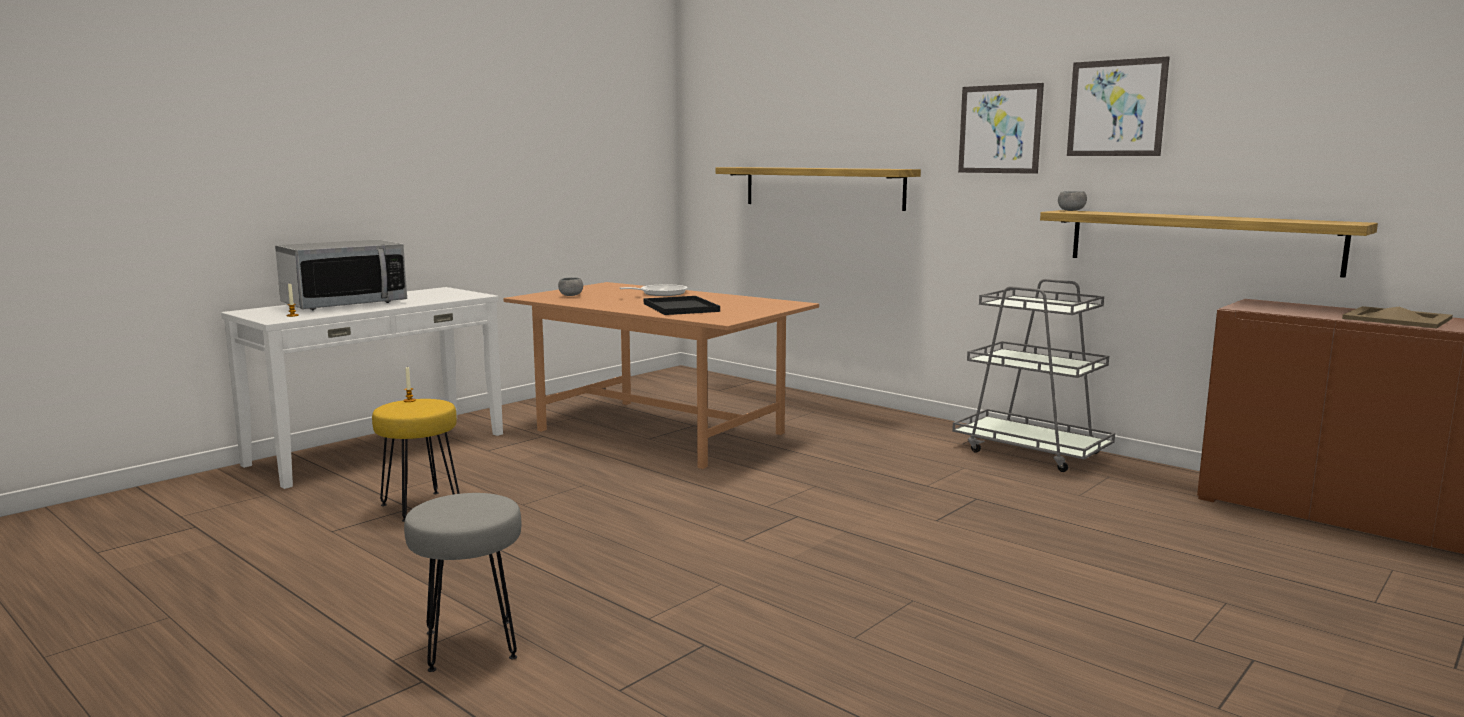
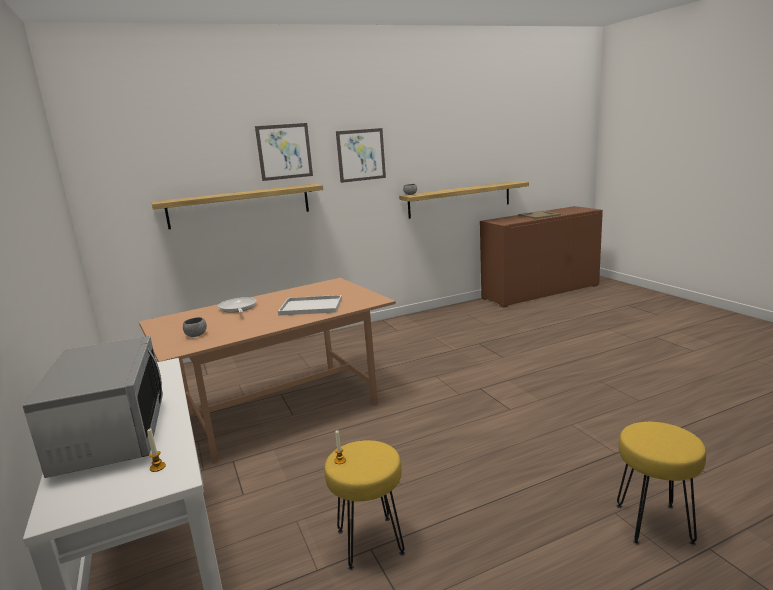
camera: 65 degrees left, 5 degrees up
grey stool [404,493,521,672] -> yellow stool [617,422,706,545]
black tray [644,296,720,315] -> white tray [278,295,342,316]
grey cart [952,279,1115,472] -> none
picture [1067,56,1170,156] -> picture moved to [255,123,313,181]

